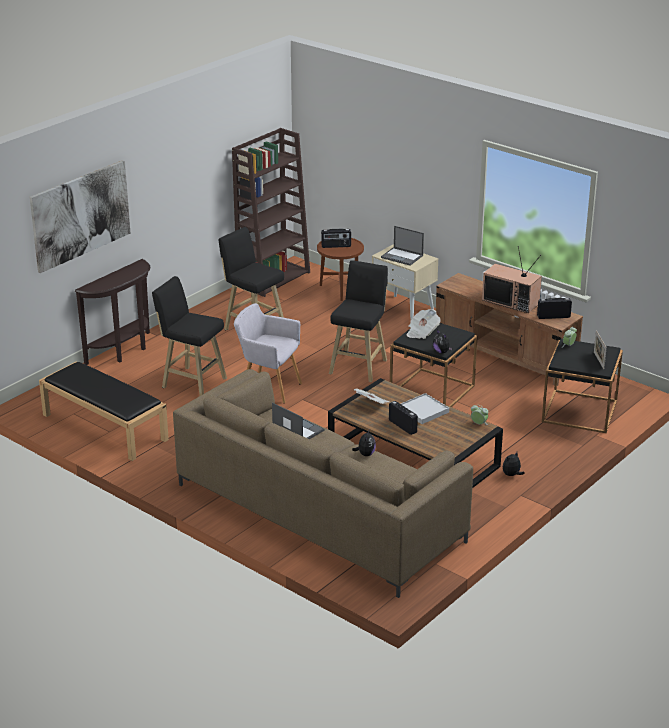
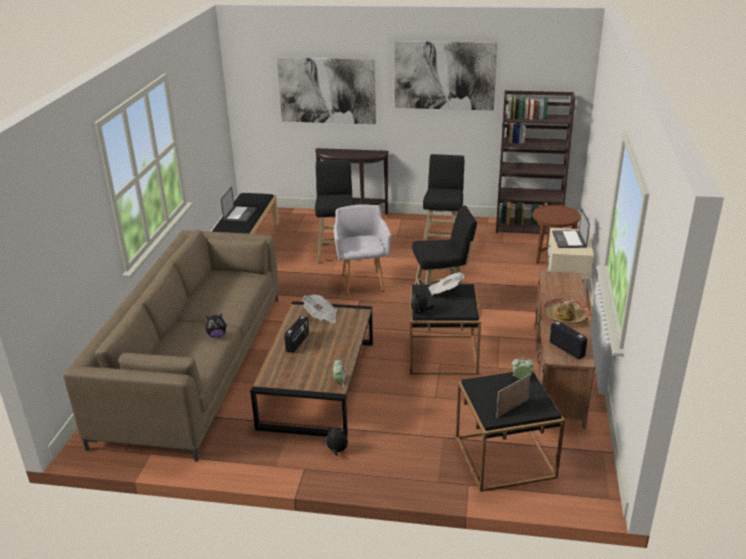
camera: 60 degrees right, 0 degrees up
laptop [272,402,324,439] -> laptop moved to [221,187,257,222]
radio [321,229,351,248] -> none
white tray [401,393,449,424] -> none
television [482,246,542,313] -> hat [543,298,589,324]
none -> picture [394,41,498,111]

